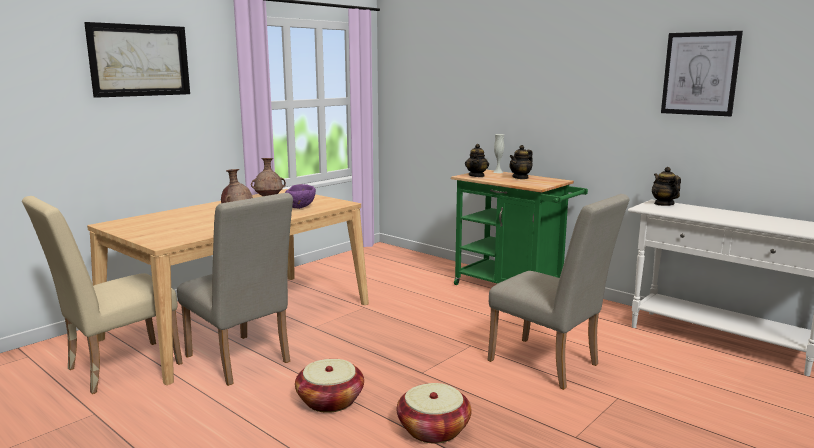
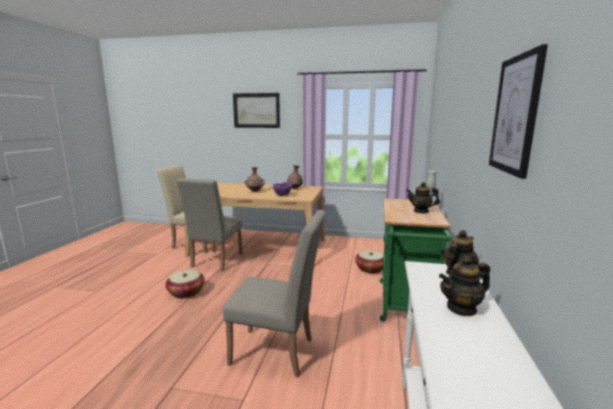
camera: 60 degrees right, 0 degrees up
basket [397,383,472,443] -> basket moved to [355,250,384,273]
teapot [465,144,489,177] -> teapot moved to [439,256,490,316]
beige chair [487,194,630,390] -> beige chair turned 90 degrees counterclockwise [223,210,326,377]

